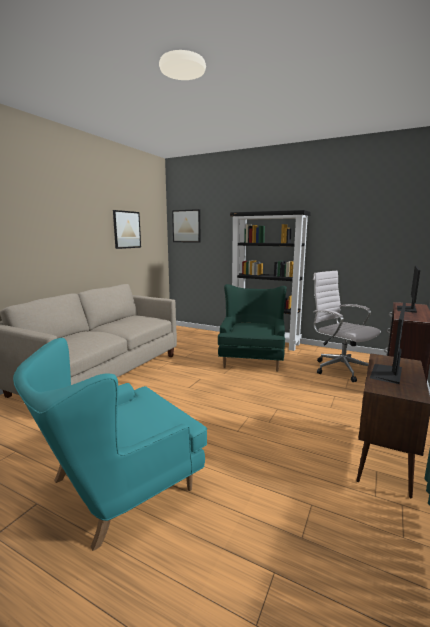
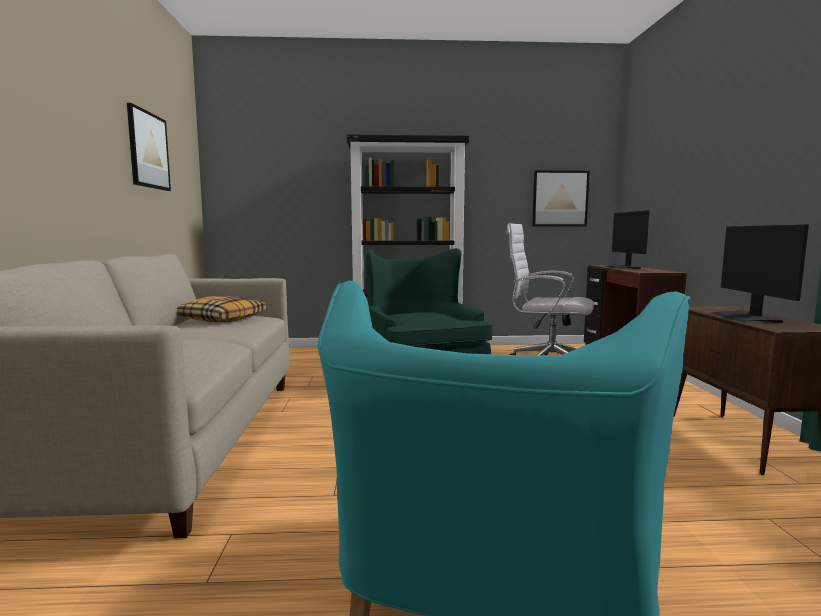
camera: 30 degrees left, 5 degrees down
picture [172,209,201,243] -> picture moved to [532,170,590,227]
none -> pillow [177,296,266,322]

